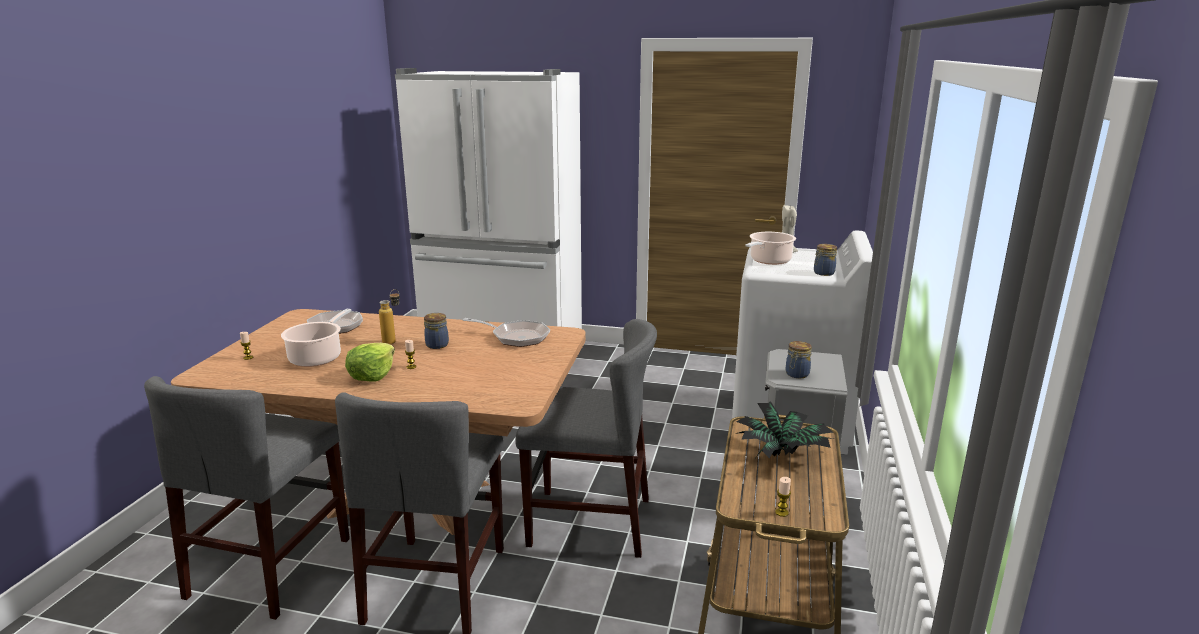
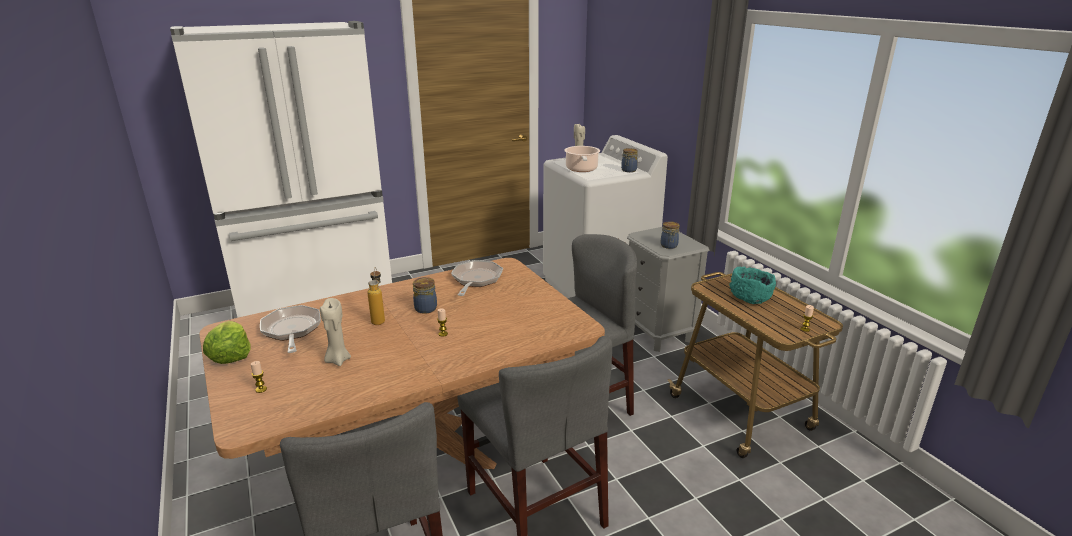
camera: 40 degrees left, 5 degrees up
cooking pot [281,309,351,367] -> beige candle [320,298,351,366]
lettuce [345,343,395,382] -> lettuce moved to [203,321,251,364]
frying pan [463,318,550,347] -> frying pan turned 60 degrees counterclockwise [451,260,503,296]
potted plant [735,401,833,458] -> turquoise bowl [729,266,776,304]

